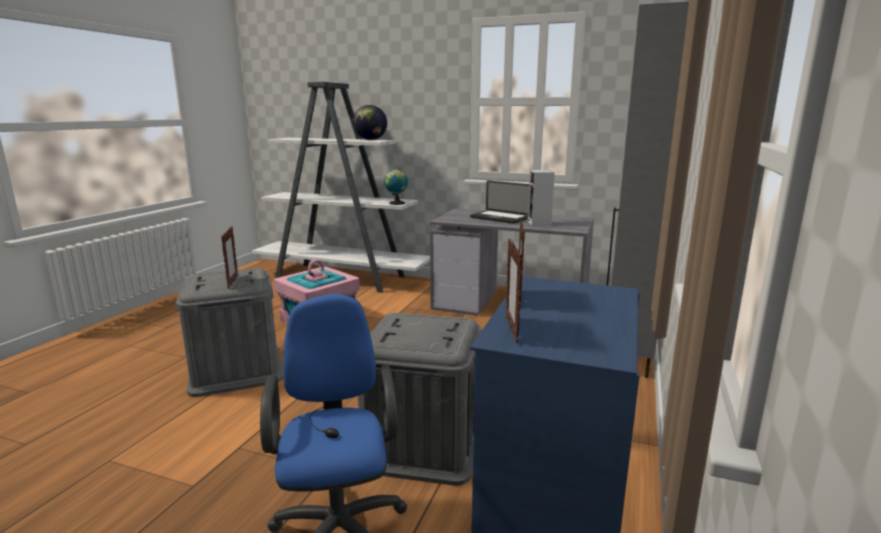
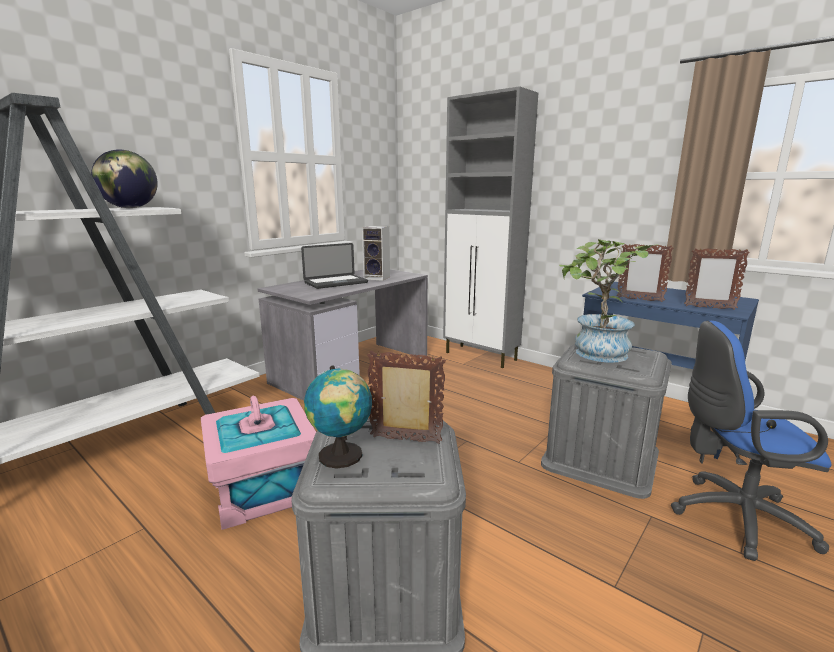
camera: 70 degrees left, 0 degrees up
globe [384,169,408,205] -> globe moved to [304,365,372,469]
none -> potted plant [559,239,659,363]

